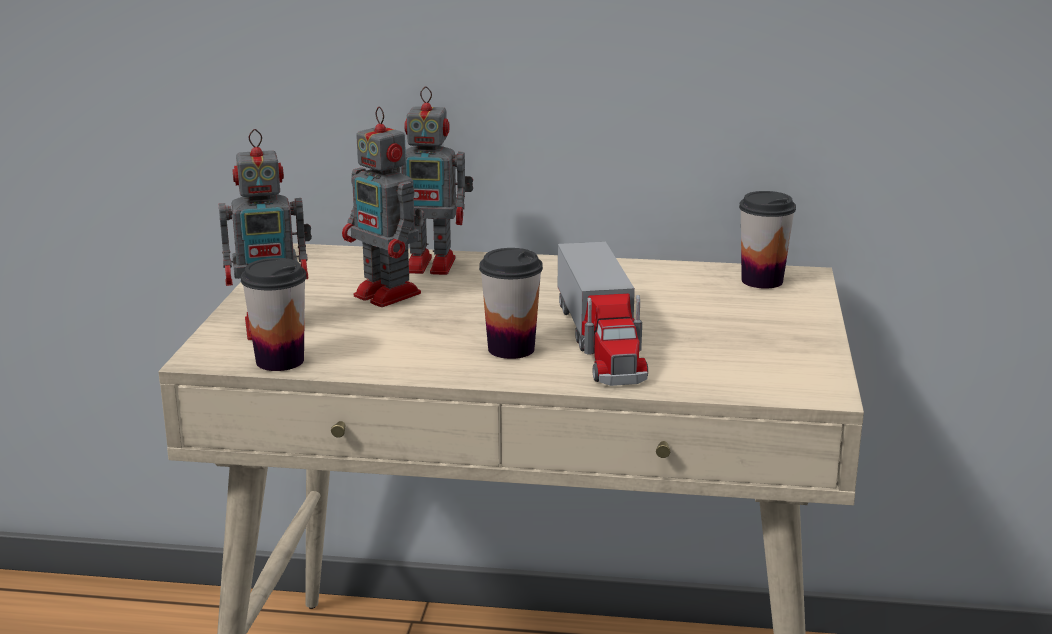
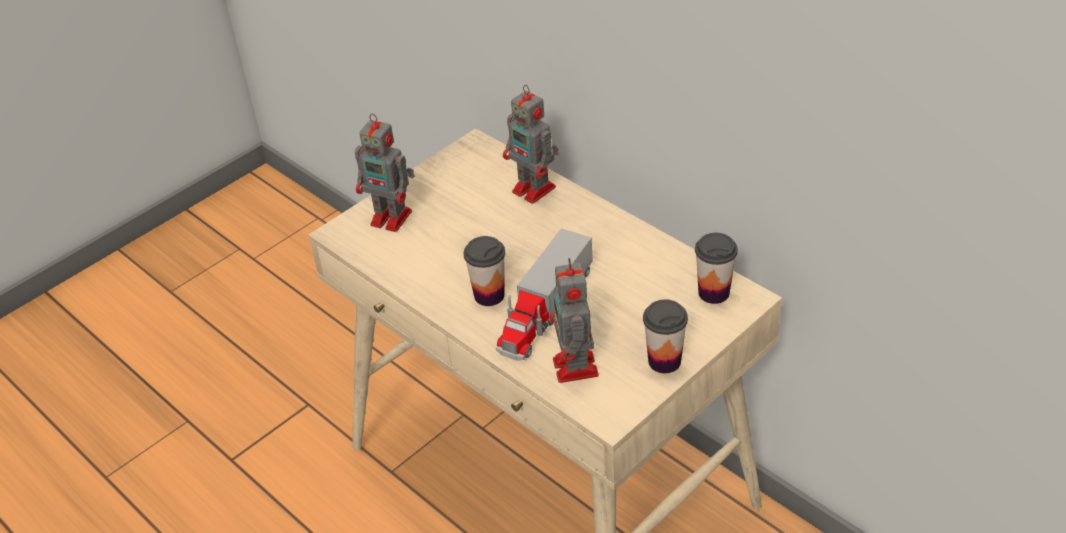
camera: 40 degrees right, 20 degrees up
cup [241,258,307,371] -> cup moved to [643,299,688,373]
toy robot [342,106,424,307] -> toy robot moved to [550,258,599,383]

